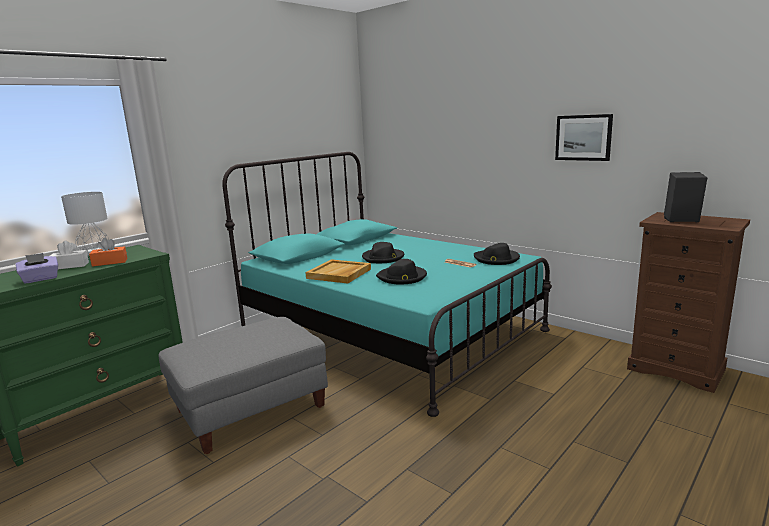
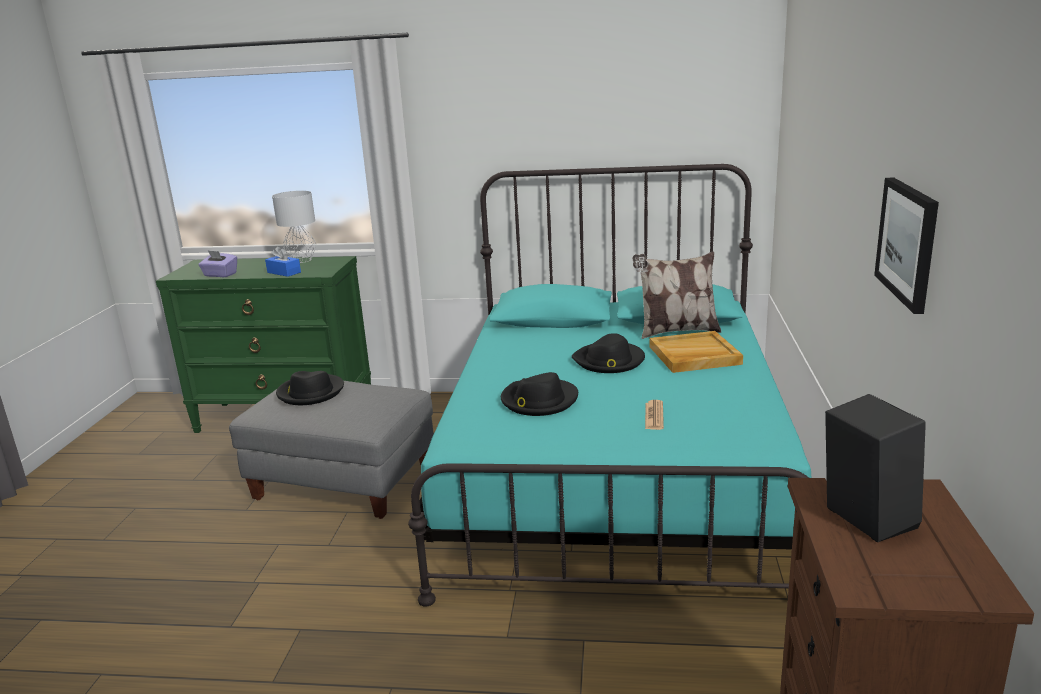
camera: 55 degrees right, 5 degrees up
white tissue box [50,241,89,269] -> none
orange tissue box [89,238,128,267] -> blue tissue box [265,246,301,277]
beige tray [305,259,371,284] -> beige tray moved to [650,331,743,373]
black hat [474,243,520,265] -> black hat moved to [276,371,344,405]
none -> pillow [632,252,721,339]

